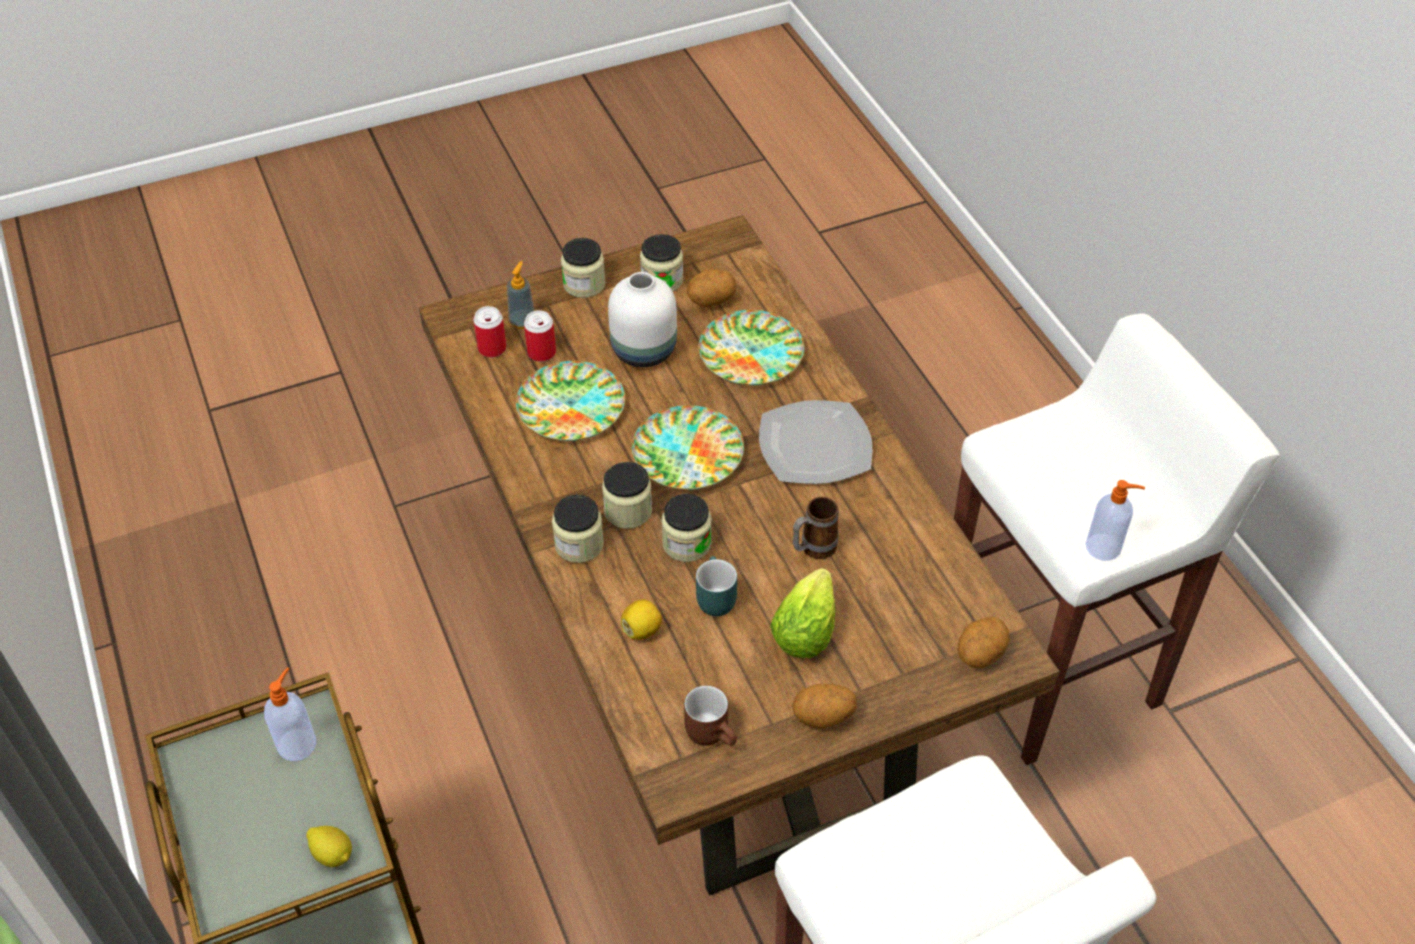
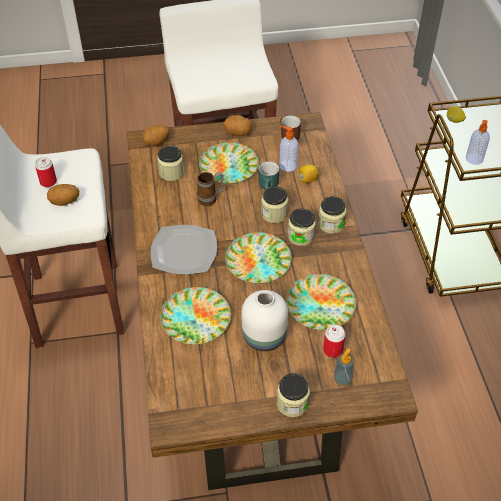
camera: 165 degrees left, 0 degrees up
can [473,306,506,358] -> can moved to [35,157,57,187]
jar [640,234,683,291] -> jar moved to [157,146,184,181]
potato [687,269,736,307] -> potato moved to [47,184,79,206]
lettuce [770,568,836,658] -> plate [199,142,259,184]
soap dispenser [1086,480,1145,561] -> soap dispenser moved to [279,126,298,172]

